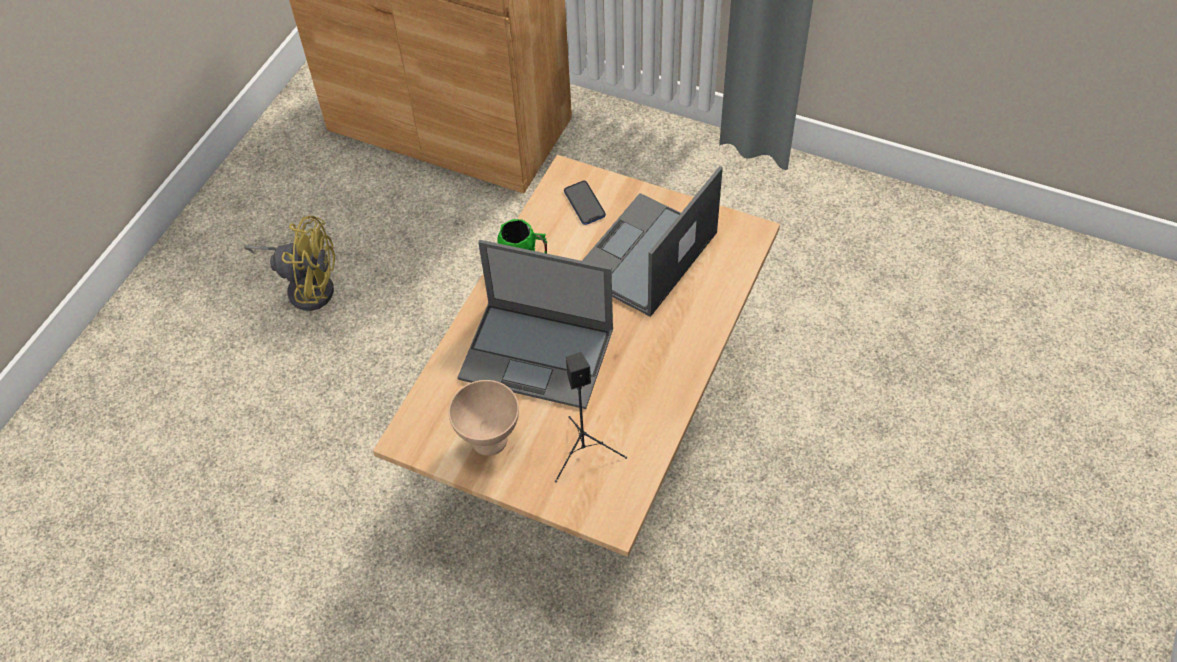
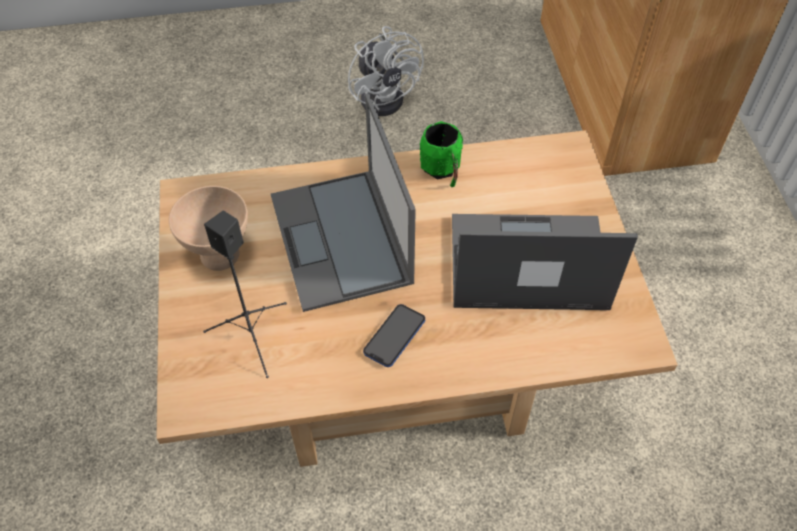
camera: 55 degrees right, 0 degrees up
yellow fan [244,216,335,311] -> white fan [348,26,424,116]
phone [564,181,606,225] -> phone moved to [363,304,425,367]

